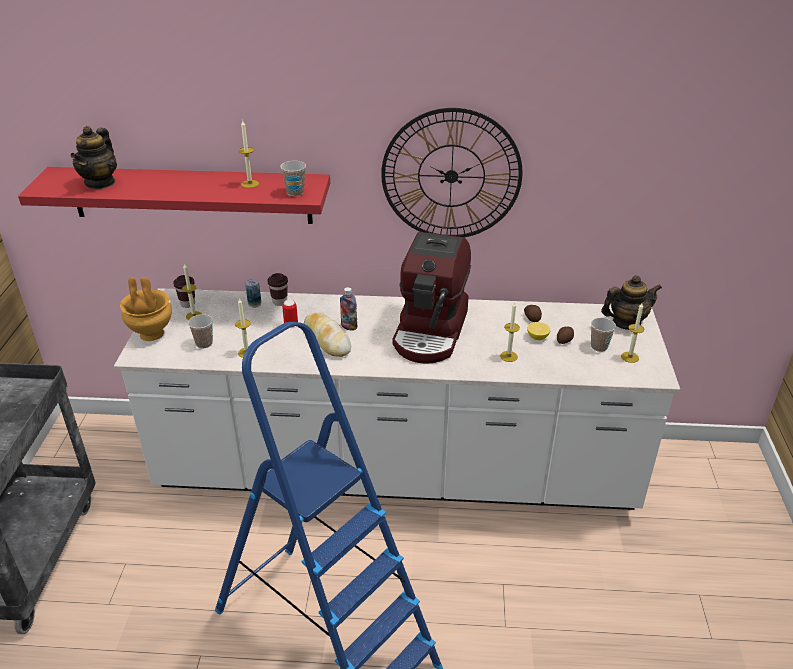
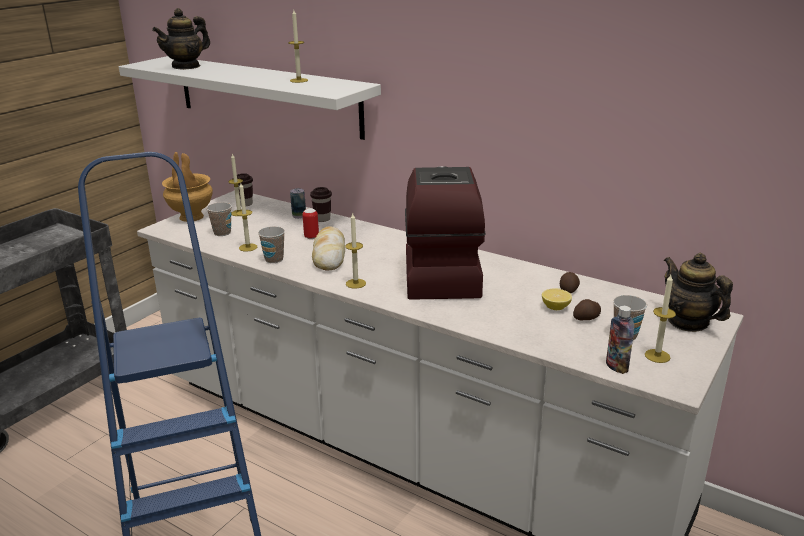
camera: 30 degrees right, 10 degrees down
red shelf [18,167,330,224] -> white shelf [119,56,381,140]
cup [280,161,306,196] -> cup moved to [258,226,285,263]
bottle [340,287,357,331] -> bottle moved to [606,306,634,374]
wall clock [381,108,523,237] -> none
coffee machine [392,232,471,363] -> coffee machine turned 135 degrees clockwise [405,166,486,300]
candle [500,302,520,362] -> candle moved to [345,213,366,289]
teapot [601,275,662,330] -> teapot turned 135 degrees counterclockwise [664,253,733,332]

